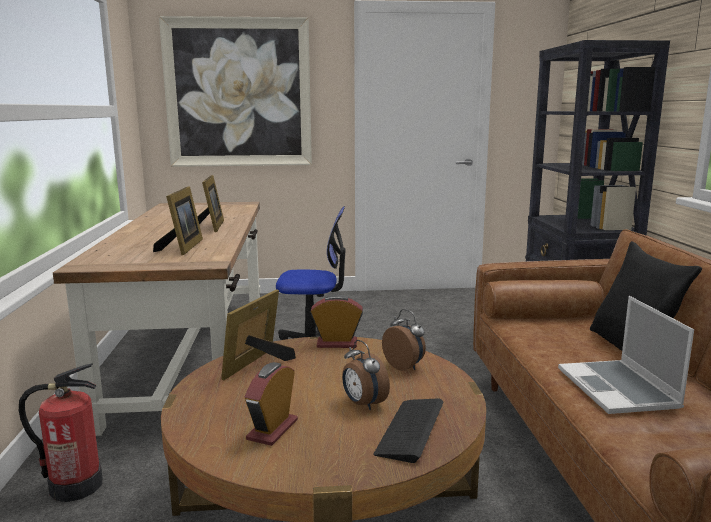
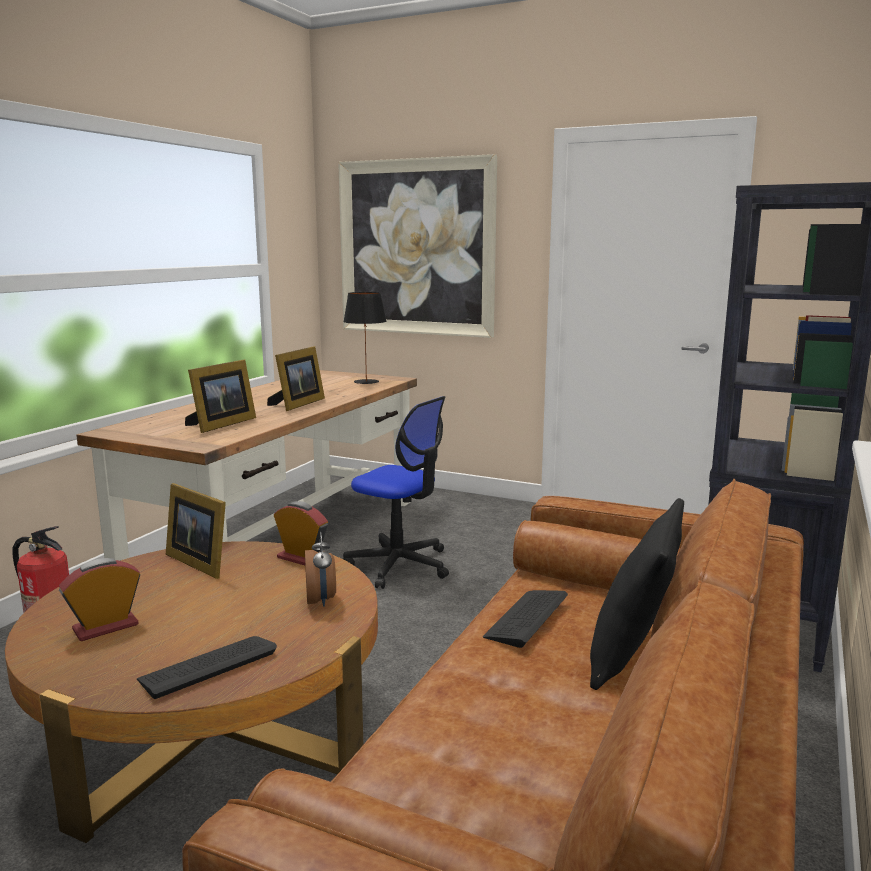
camera: 30 degrees right, 0 degrees up
picture frame [221,289,296,380] -> picture frame turned 105 degrees counterclockwise [166,483,226,579]
alarm clock [342,340,390,410] -> none
laptop [558,296,694,414] -> none
none -> black table lamp [343,292,386,384]
none -> keyboard [483,590,568,648]

